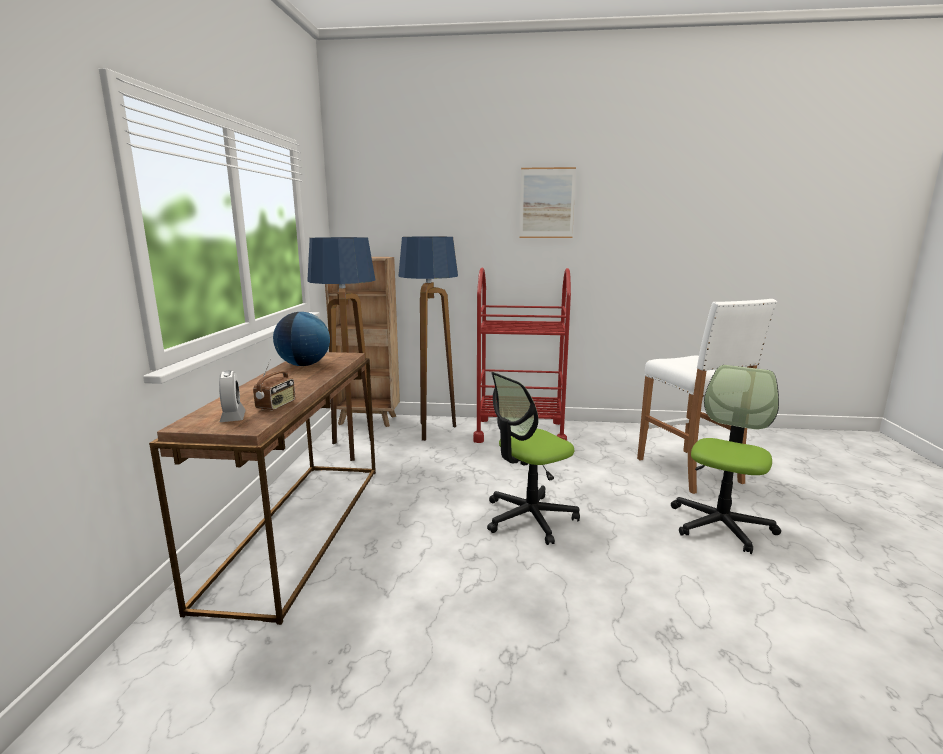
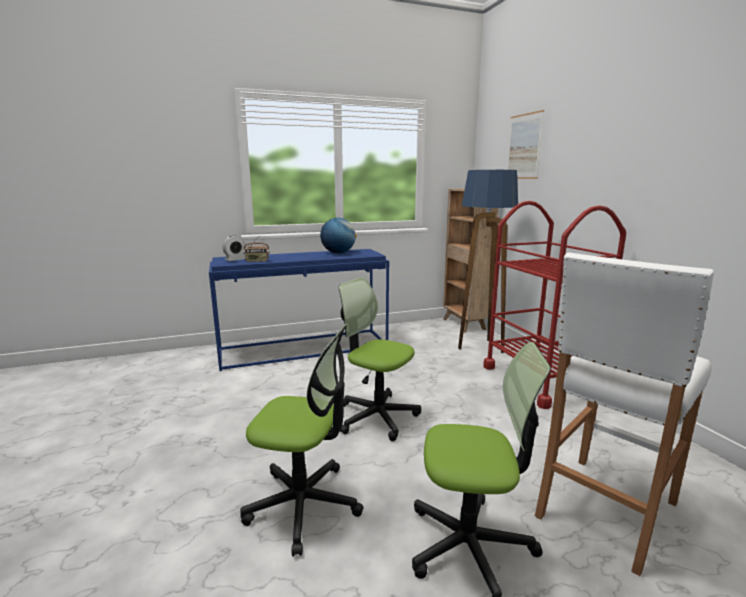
camera: 65 degrees right, 0 degrees up
brown console table [149,352,376,625] -> blue console table [209,249,389,371]
floor lamp [307,237,375,461] -> none
picture [520,167,576,238] -> picture moved to [506,110,544,179]
none -> office chair [240,323,363,557]

